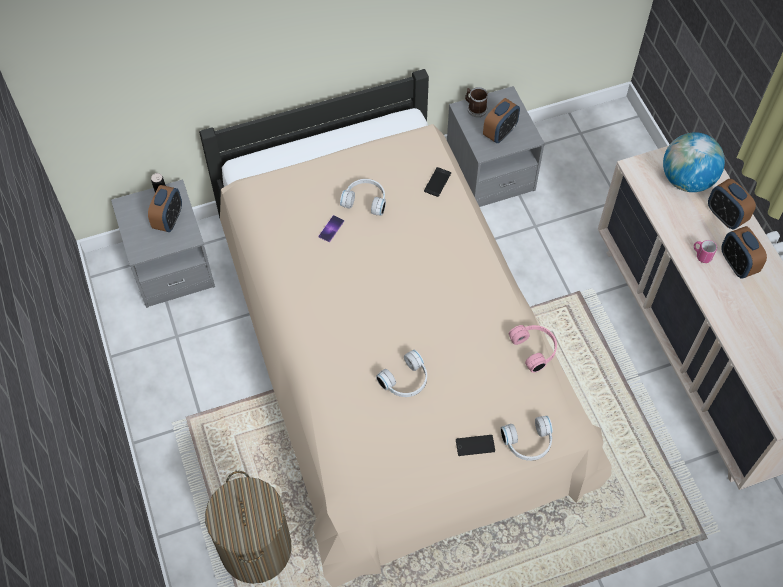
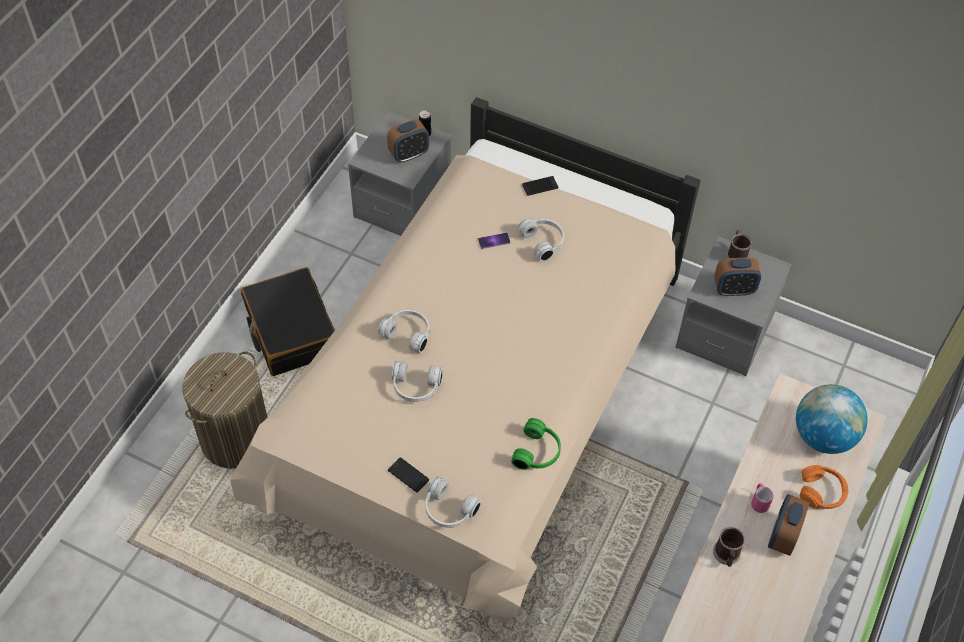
camera: 45 degrees right, 5 degrees down
phone [424,167,451,197] -> phone moved to [522,176,558,196]
pink headphones [509,325,557,373] -> green headphones [511,418,561,470]
alarm clock [708,179,756,229] -> orange headphones [800,465,848,509]
none -> black suitcase [241,267,335,376]
none -> white headphones [378,310,429,353]
none -> mug [713,527,745,567]

